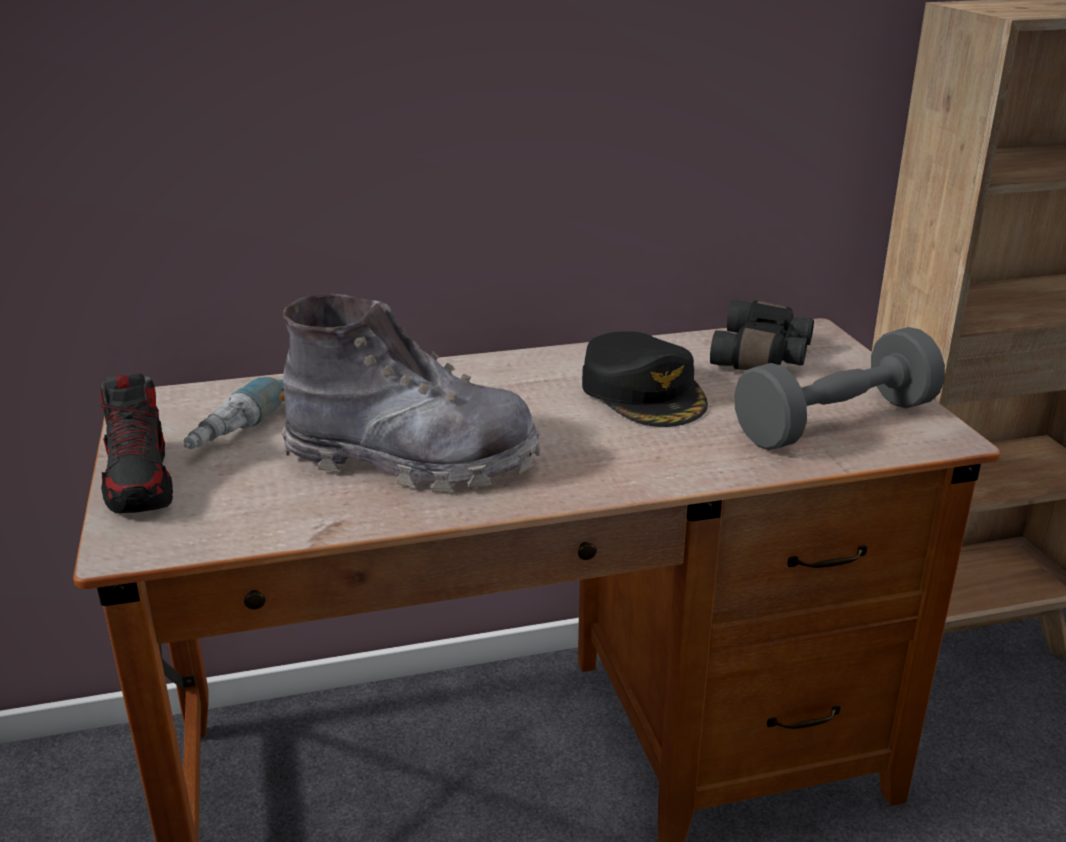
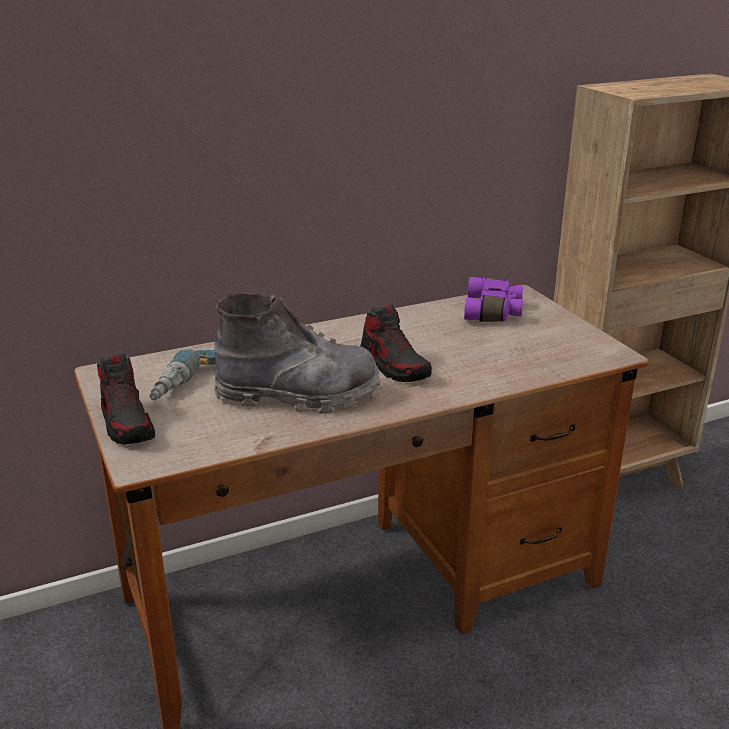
camera: 10 degrees left, 0 degrees up
black cap [582,331,708,427] -> none
black binoculars [710,300,814,370] -> purple binoculars [464,276,523,322]
grey dumbbell [734,327,945,450] -> none
none -> shoe [360,304,432,382]

